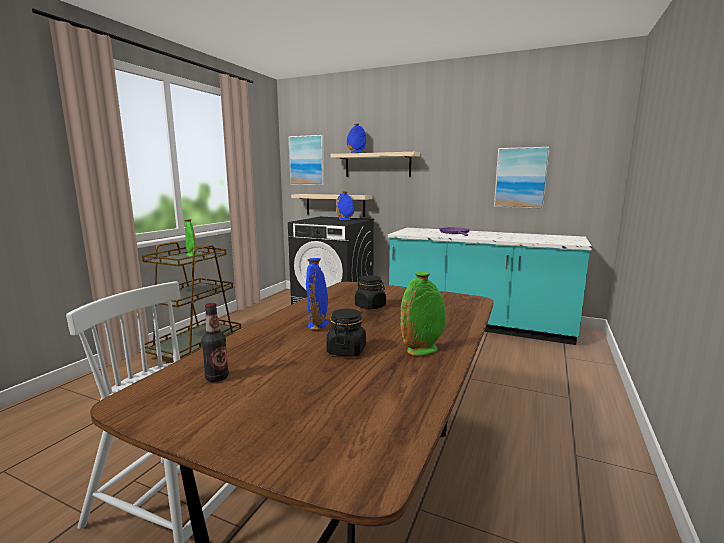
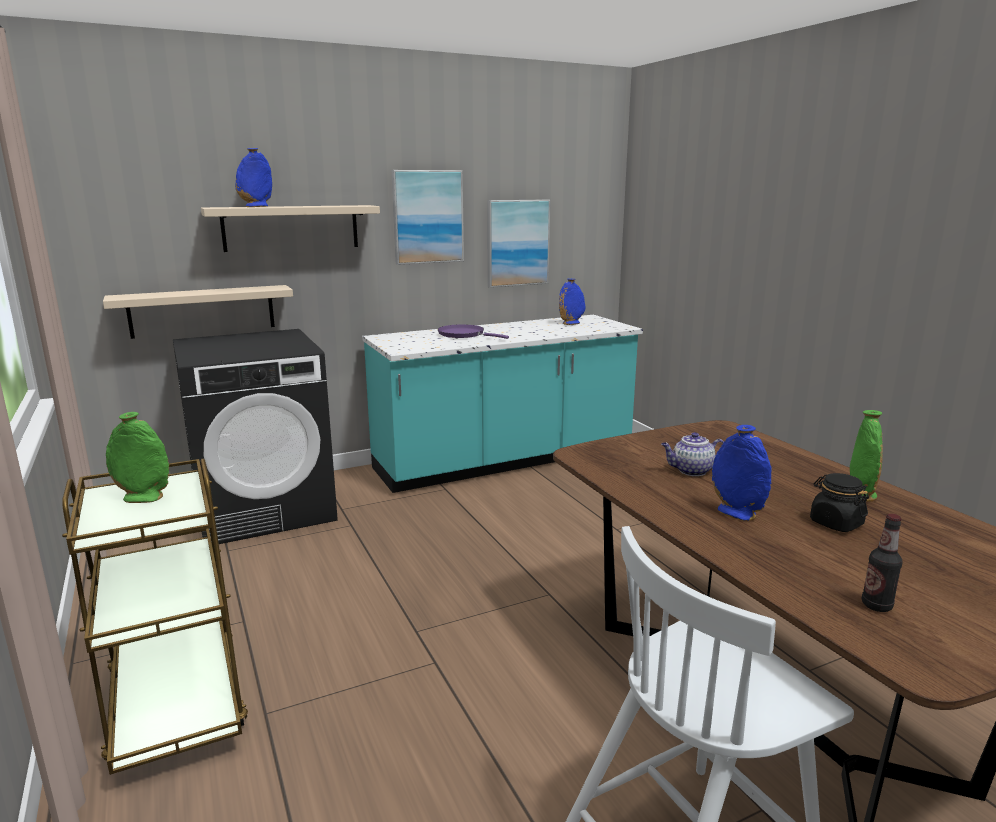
camera: 50 degrees left, 5 degrees up
picture [289,135,324,185] -> picture moved to [392,170,464,265]
blue vase [336,191,354,220] -> blue vase moved to [559,279,586,325]
black jar [355,275,386,310] -> teapot [661,432,724,476]

